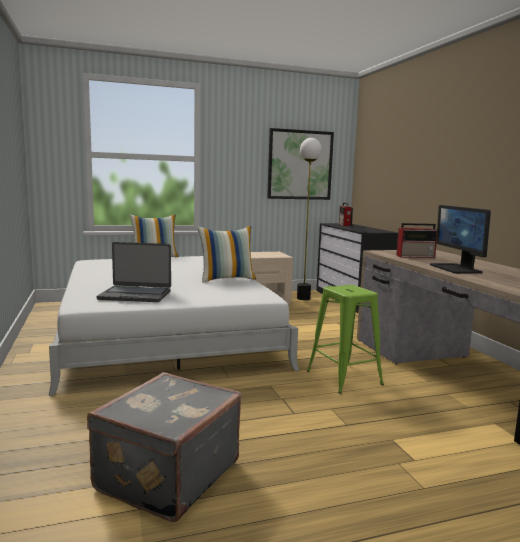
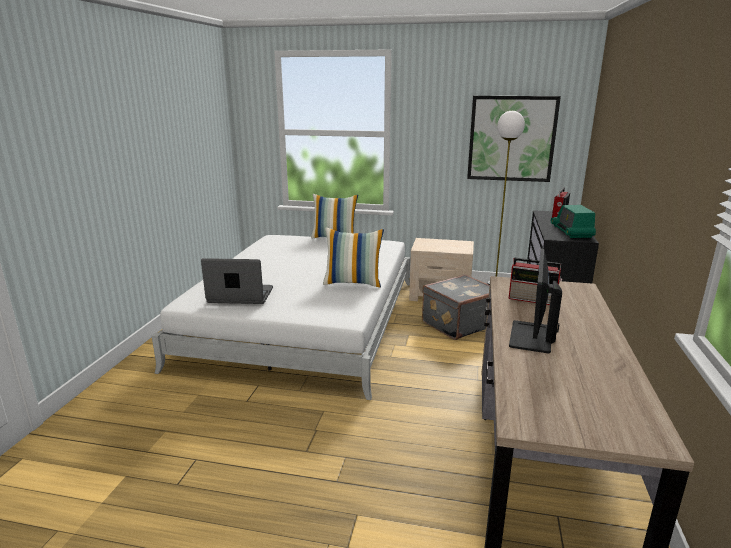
camera: 30 degrees right, 10 degrees up
grey suitcase [87,372,242,522] -> grey suitcase moved to [422,274,490,340]
laptop [97,242,171,302] -> laptop turned 150 degrees clockwise [201,258,273,304]
green stool [307,285,384,394] -> none
none -> radio [551,205,596,238]

